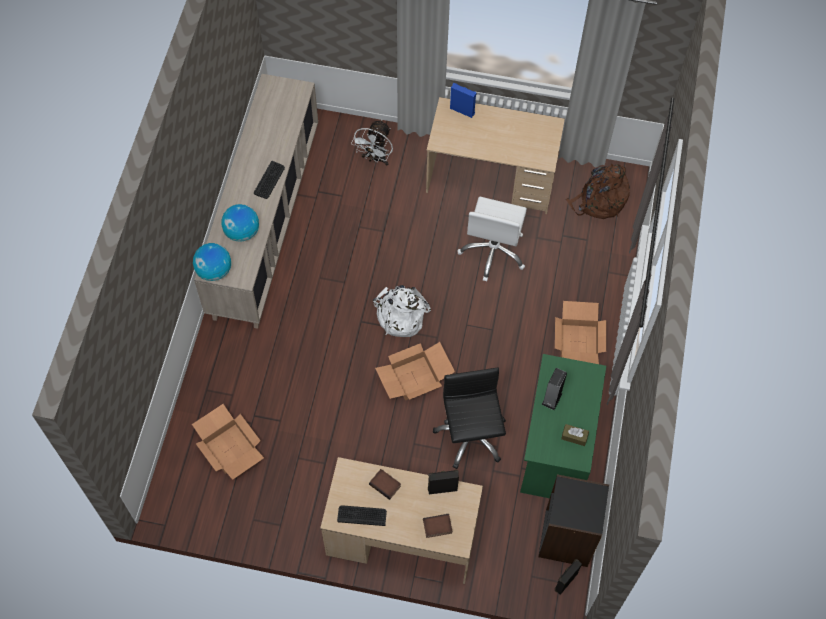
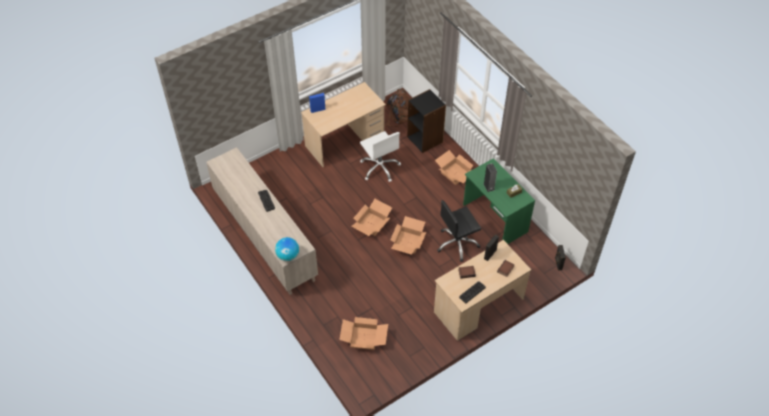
camera: 45 degrees left, 10 degrees down
globe [222,204,259,241] -> none
white fan [351,120,393,166] -> none
white backpack [373,285,431,337] -> cardboard box [351,199,392,236]
black office chair [433,368,506,469] -> black office chair turned 60 degrees counterclockwise [437,200,481,262]
black bookcase [538,474,609,567] -> black bookcase moved to [407,89,446,153]

